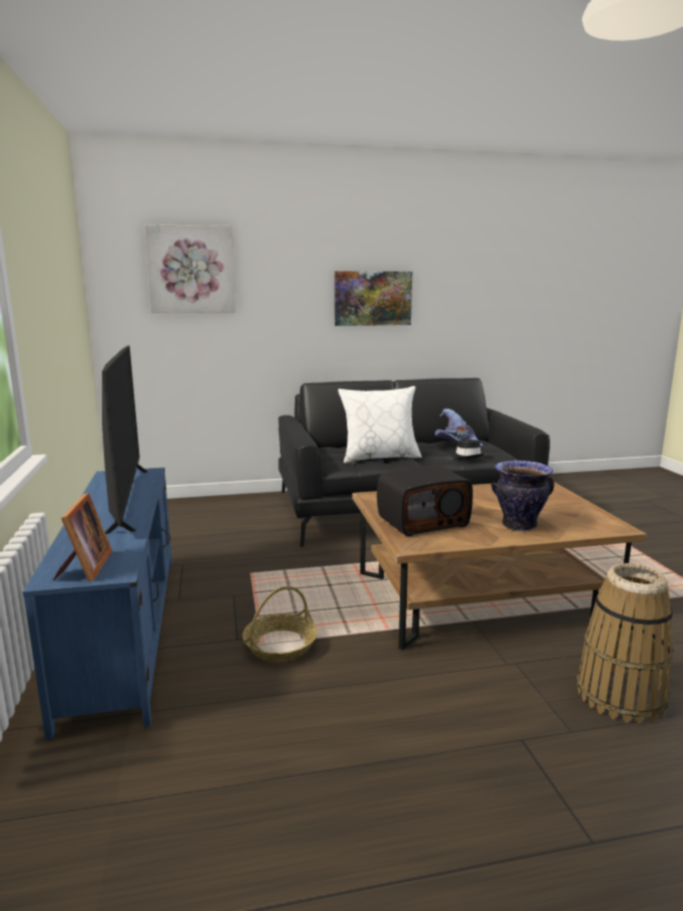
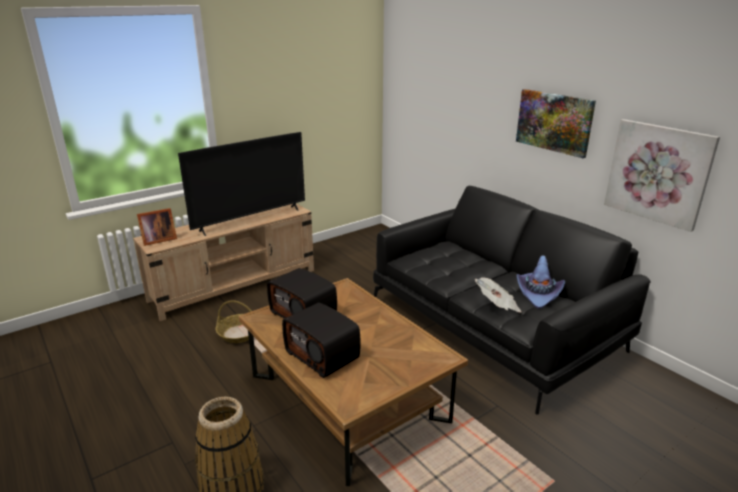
camera: 65 degrees right, 10 degrees up
blue tv stand [23,468,172,741] -> beige tv stand [133,203,314,321]
picture [144,224,236,313] -> picture moved to [604,119,720,232]
white pillow [338,386,422,463] -> none
black hat [452,440,485,459] -> newspaper [475,277,521,313]
vase [491,460,554,531] -> radio [282,303,361,378]

